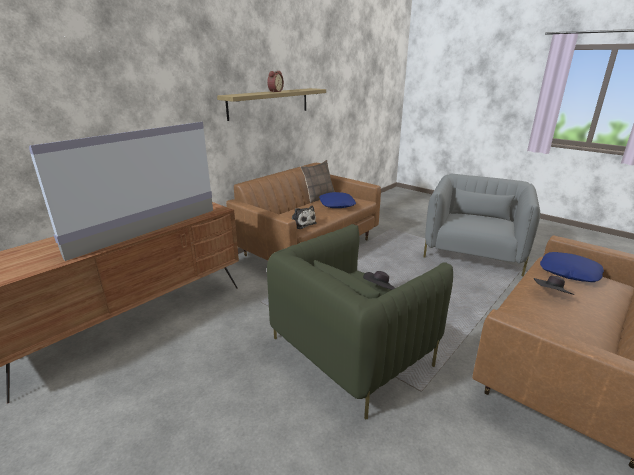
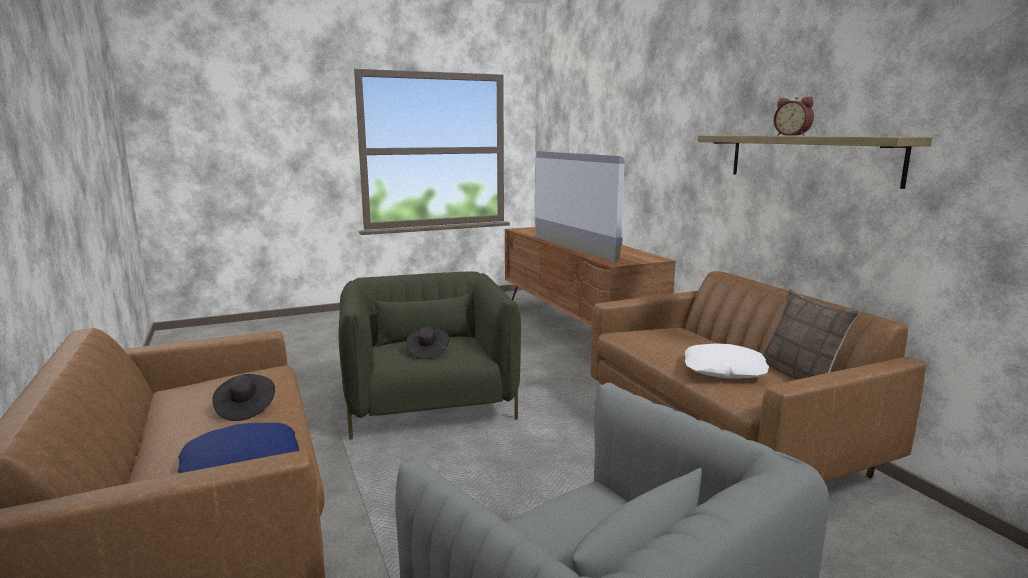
camera: 115 degrees right, 10 degrees down
plush toy [292,206,317,229] -> none
blue pillow [319,192,356,208] -> white pillow [685,343,769,379]

